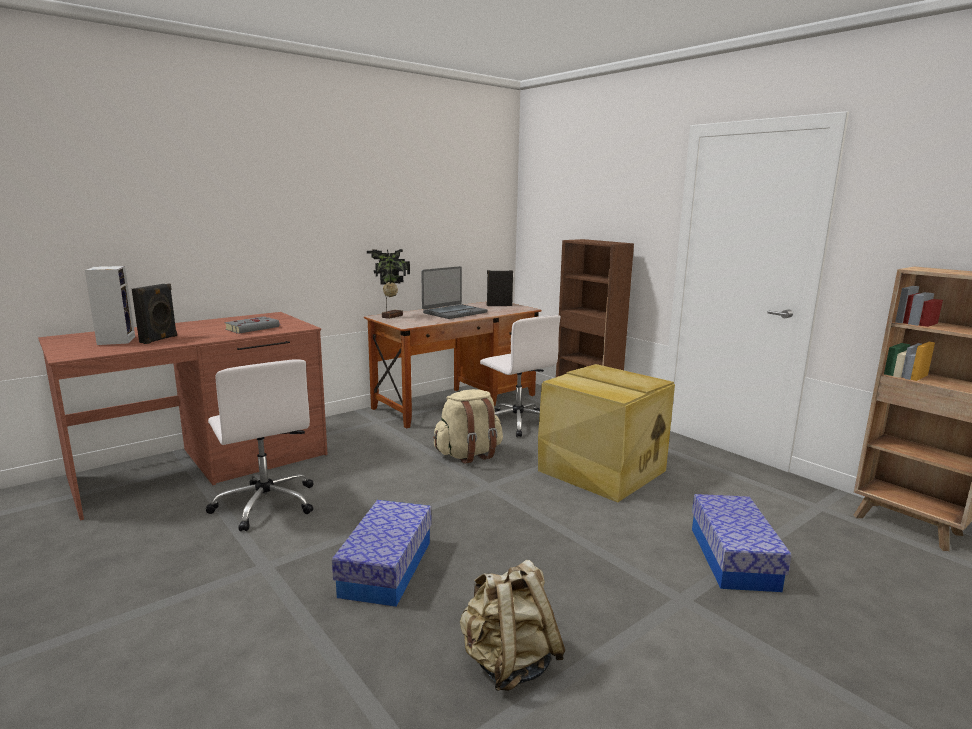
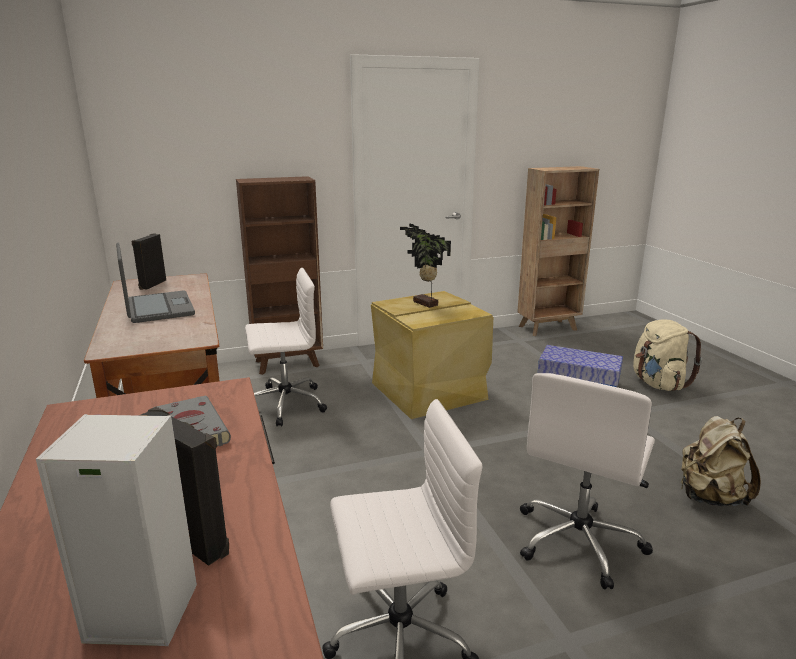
camera: 70 degrees left, 5 degrees up
storage box [332,500,431,607] -> white office chair [520,373,655,590]
potted plant [367,249,410,319] -> potted plant moved to [400,223,451,308]
beige backpack [433,389,503,464] -> beige backpack moved to [633,319,702,391]

